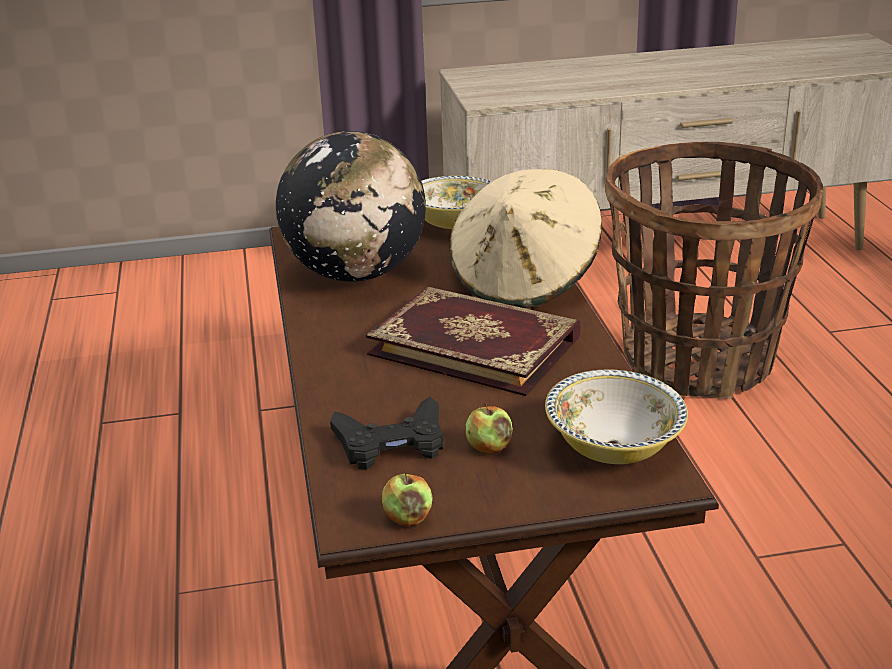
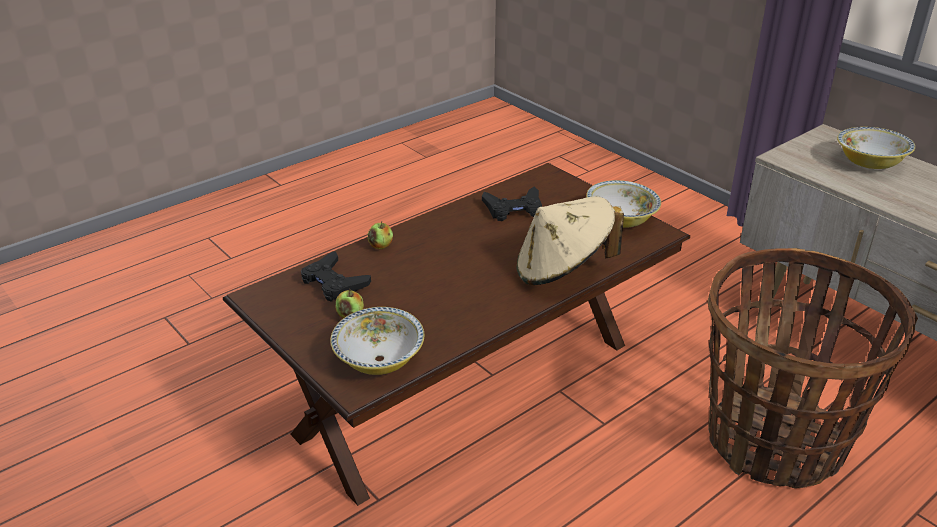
camera: 60 degrees right, 5 degrees up
globe [276,131,426,282] -> black game controller [482,187,542,221]
book [366,287,581,396] -> none
apple [382,470,432,526] -> apple moved to [368,221,393,249]
none -> bowl [837,127,915,169]

